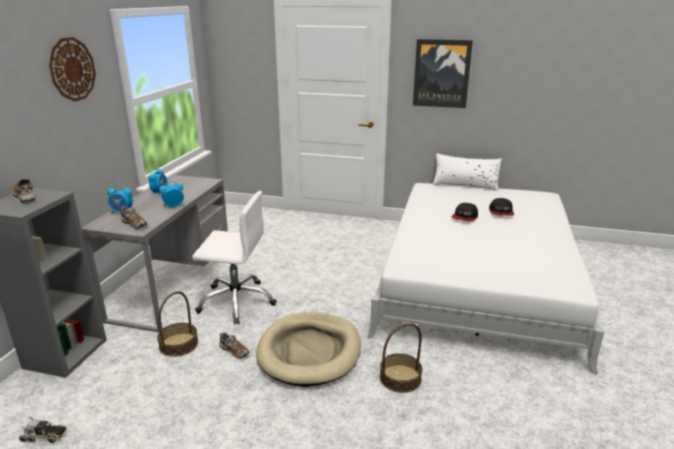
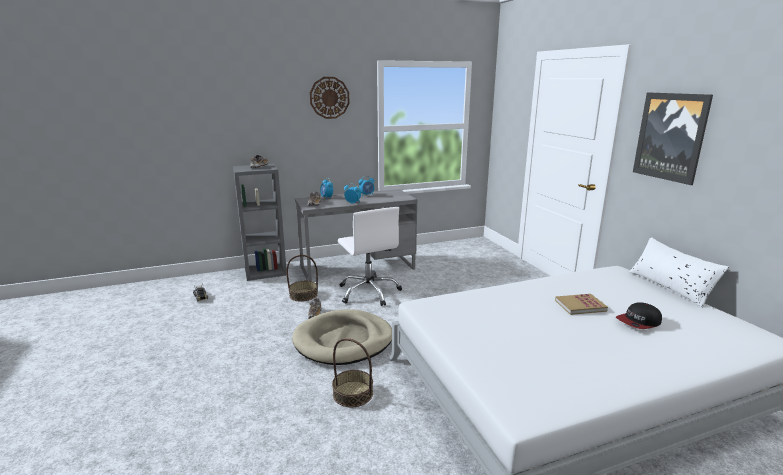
camera: 55 degrees right, 5 degrees down
cap [451,203,478,221] -> book [555,294,608,315]

